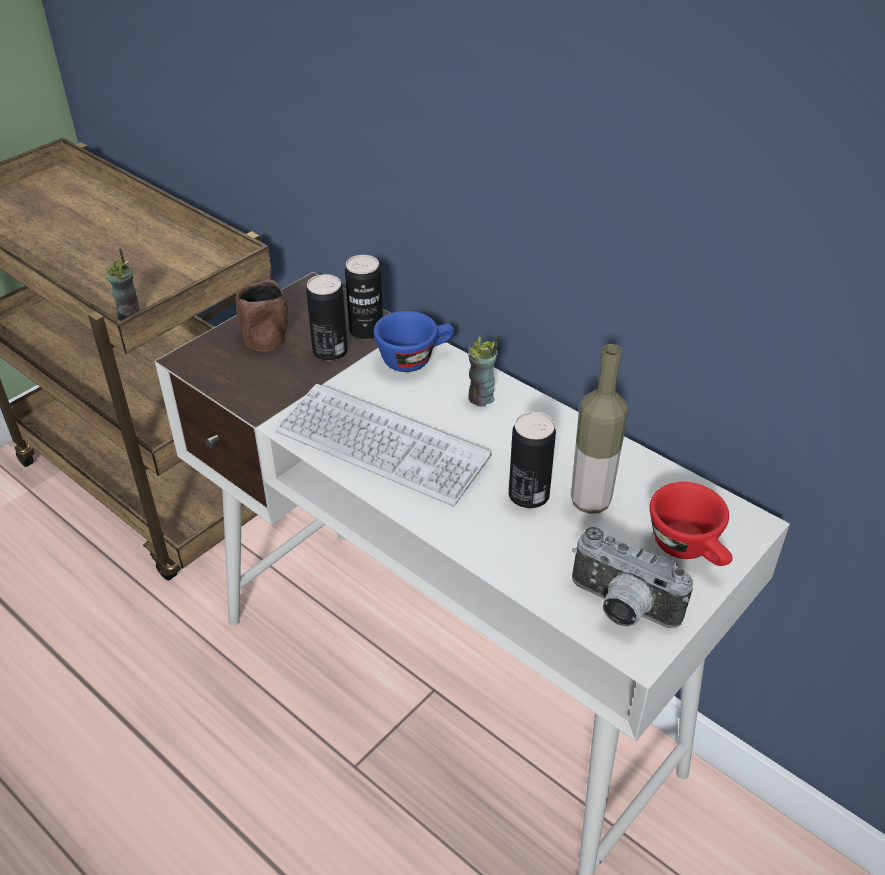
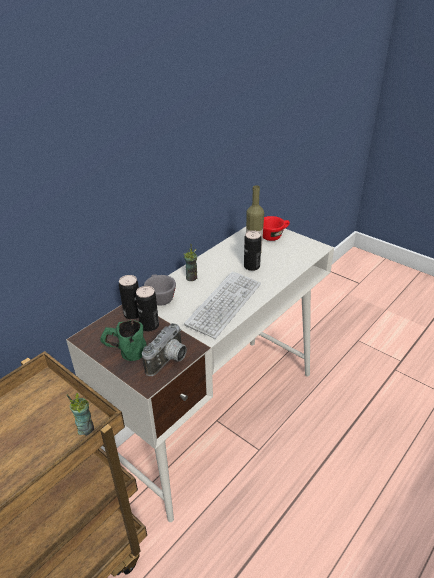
camera: 90 degrees left, 5 degrees down
brown mug [236,272,288,352] -> green mug [100,320,147,361]
blue cup [374,311,454,372] -> grey cup [144,274,176,306]
camera [572,527,693,628] -> camera moved to [142,323,187,376]

